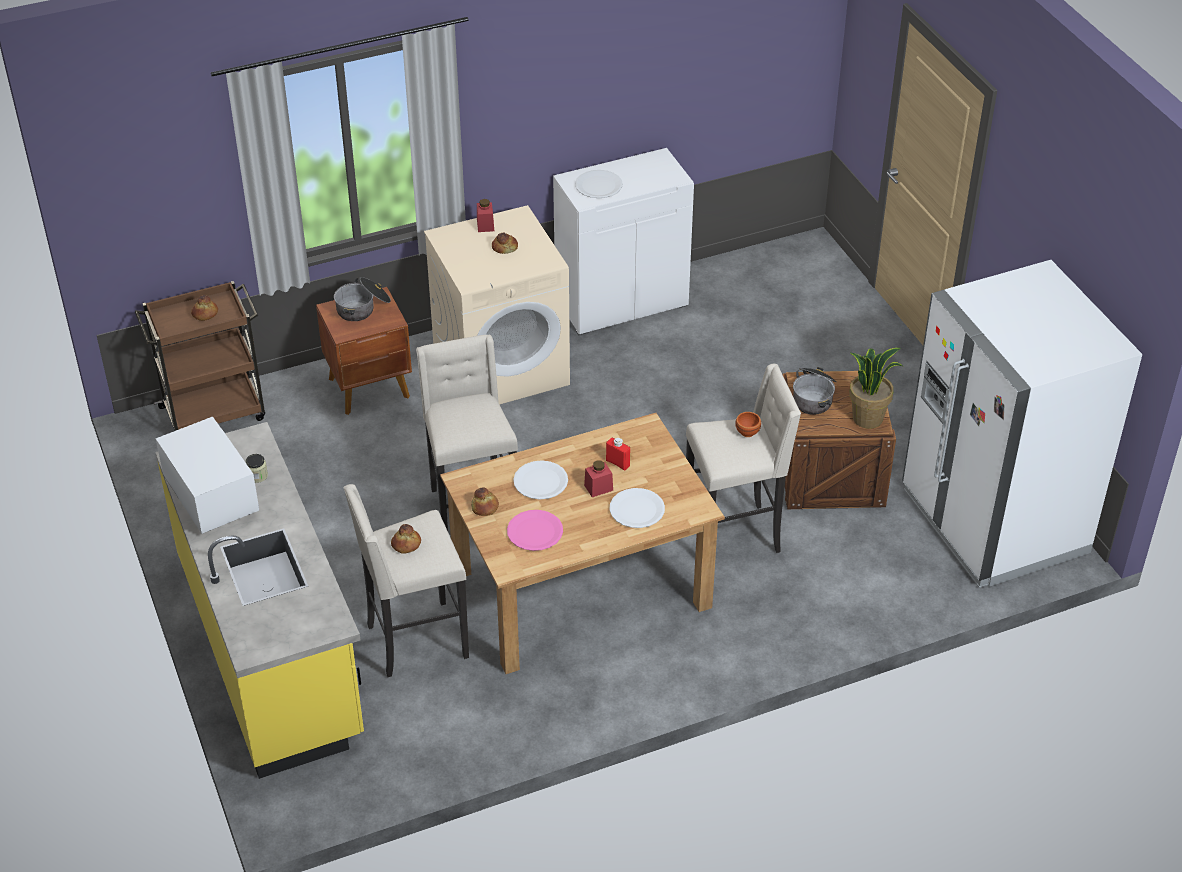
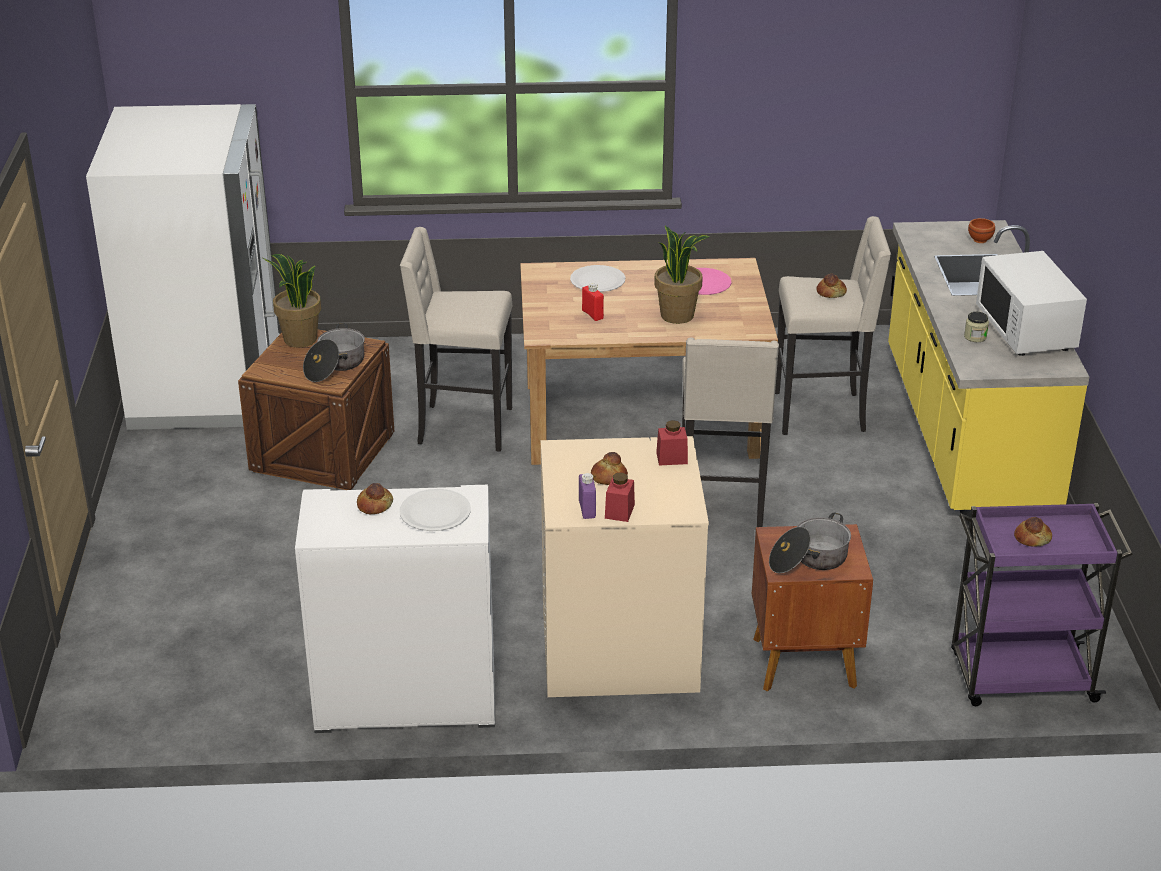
camera: 160 degrees left, 10 degrees down
brown cart [135,281,265,431] -> purple cart [951,503,1133,706]
bread [471,487,499,516] -> bread moved to [357,483,393,515]
white plate [513,460,568,500] -> potted plant [654,226,709,324]
red jar [584,460,613,497] -> red jar moved to [656,420,688,465]
brown bowl [735,412,761,437] -> brown bowl moved to [968,218,995,243]
none -> purple bottle [579,473,596,519]

